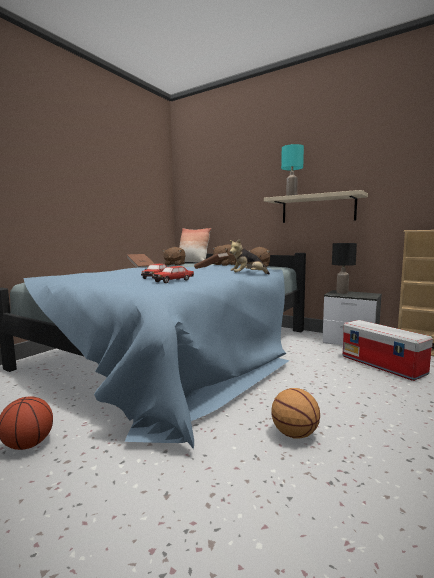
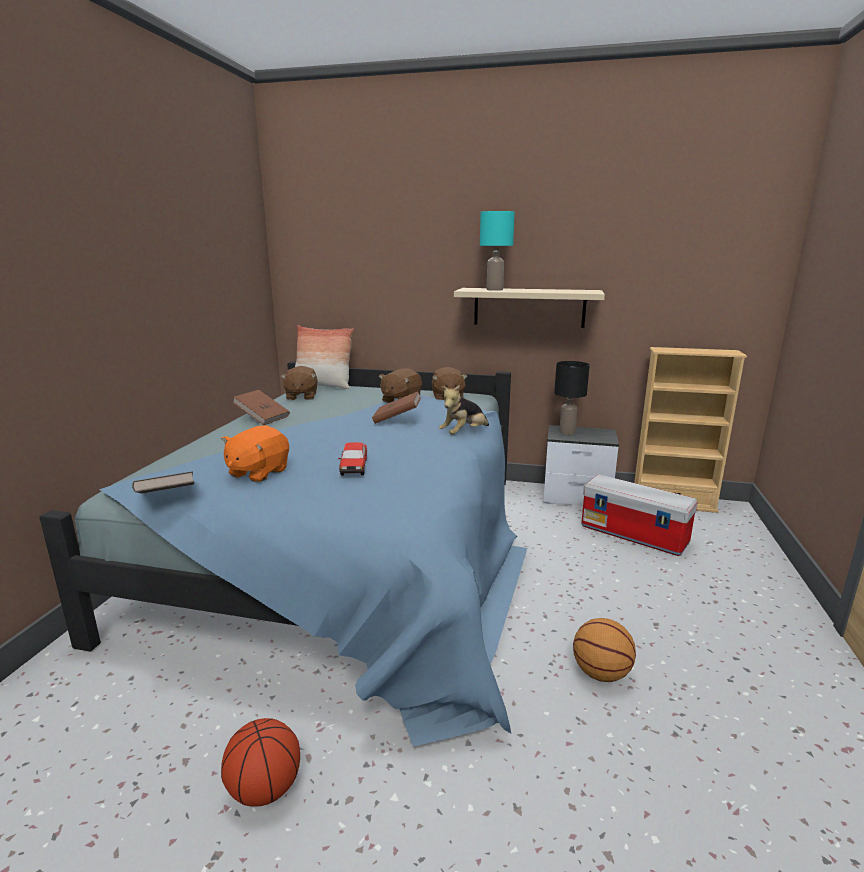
camera: 20 degrees left, 10 degrees up
toy car [152,266,194,283] -> none
none -> brown book [132,471,194,494]
none -> orange plush toy [221,425,289,482]

